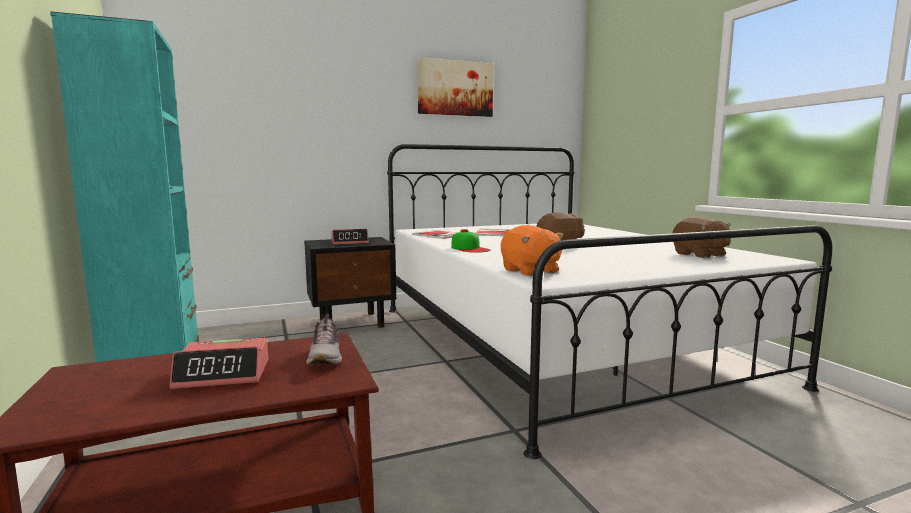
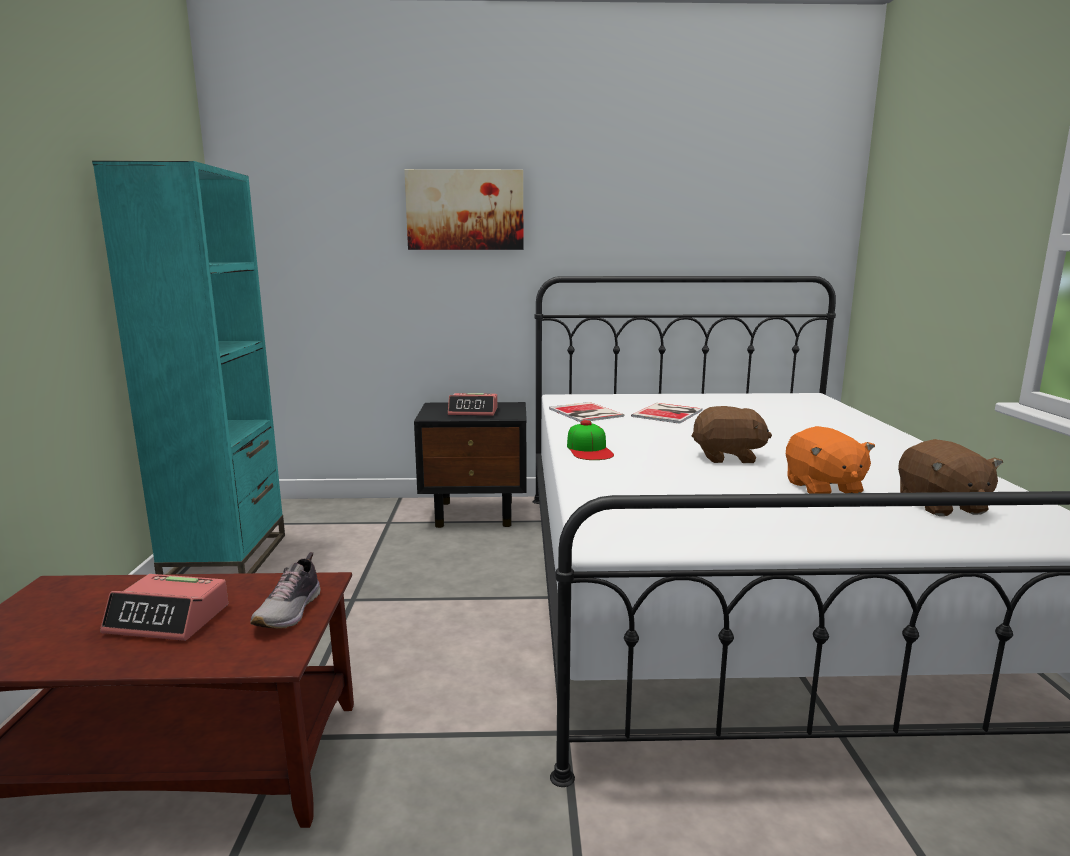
camera: 20 degrees right, 5 degrees up
picture [417,57,493,117] -> picture moved to [404,169,524,250]
orange plush toy [501,225,564,276] -> orange plush toy moved to [786,426,875,494]

